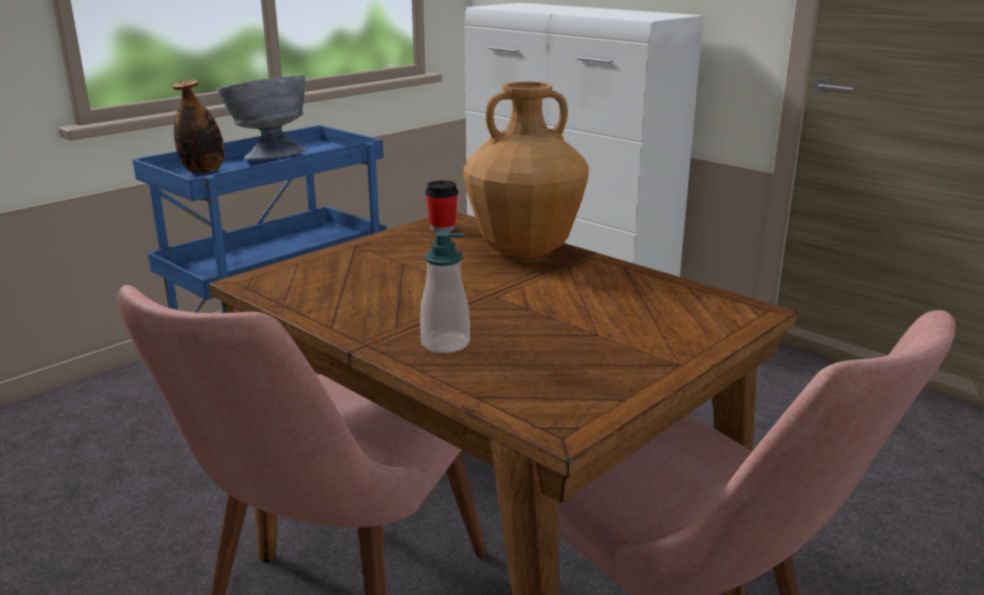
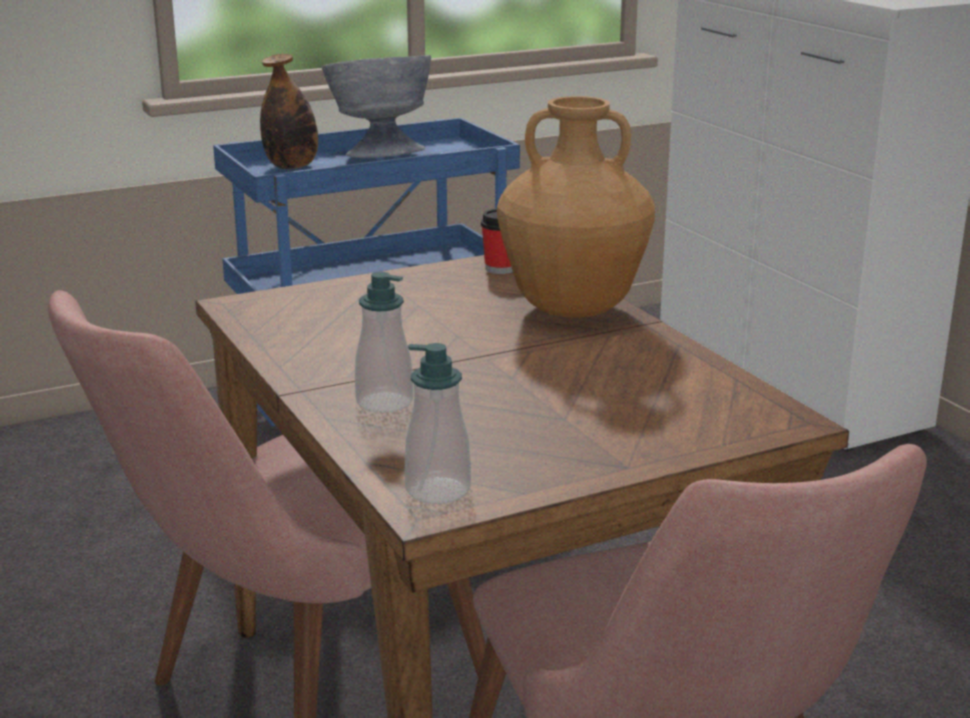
camera: 20 degrees right, 0 degrees up
none -> soap dispenser [405,343,471,504]

